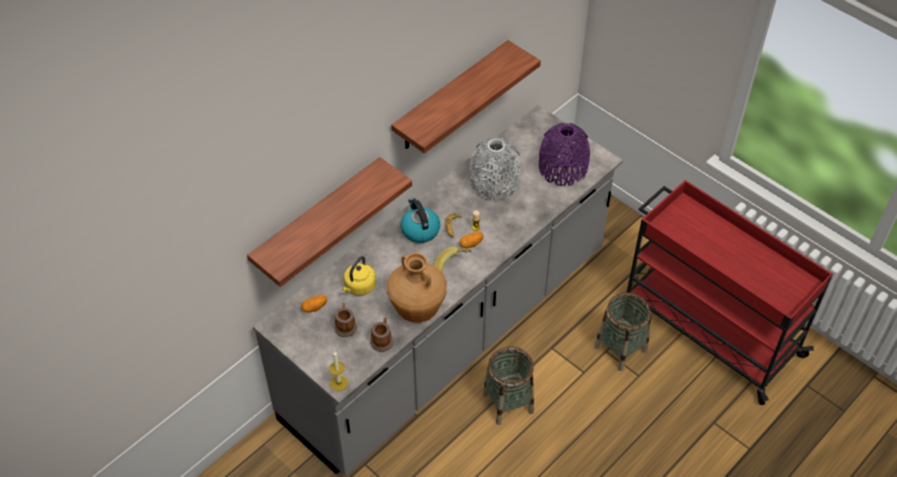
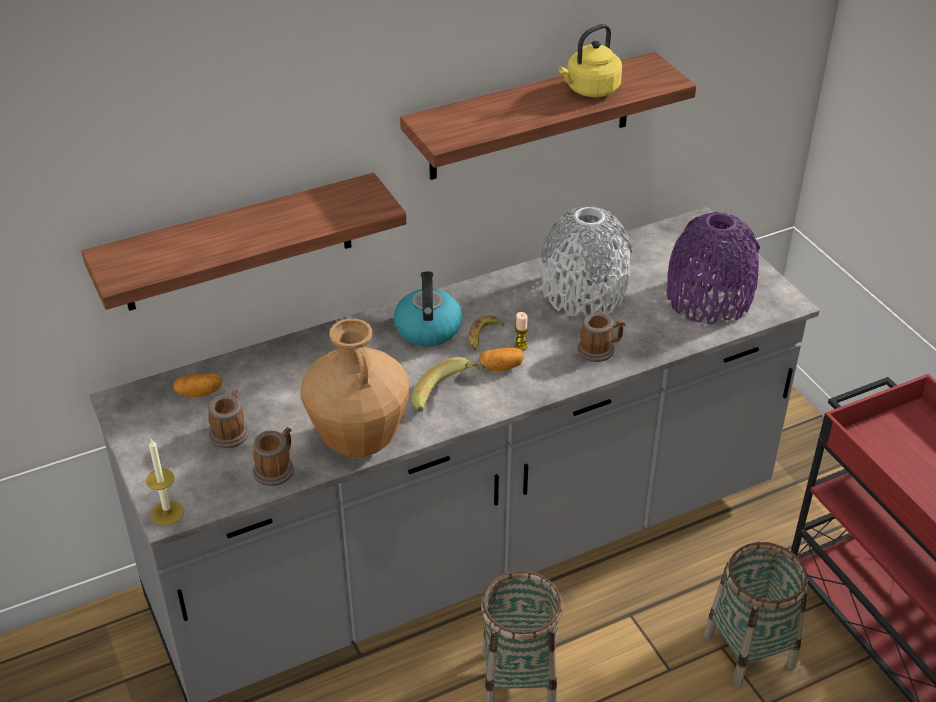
camera: 20 degrees right, 10 degrees down
yellow kettle [342,256,376,295] -> yellow kettle moved to [558,24,622,97]
none -> mug [577,312,626,362]

